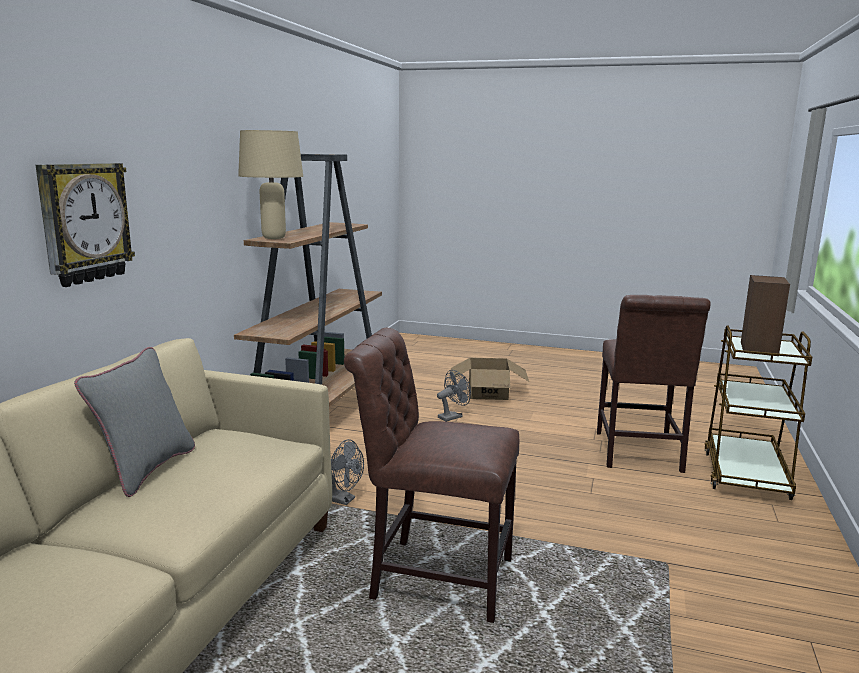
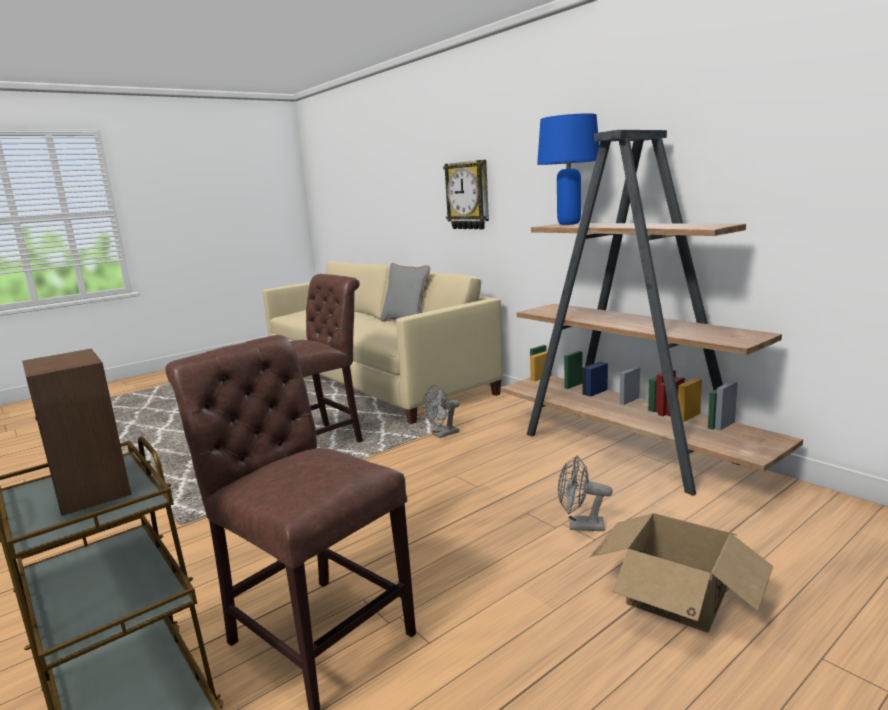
camera: 125 degrees right, 0 degrees up
beige table lamp [238,130,303,239] -> blue table lamp [537,113,599,225]
grey fan [437,370,471,422] -> grey fan turned 105 degrees clockwise [558,455,613,531]

